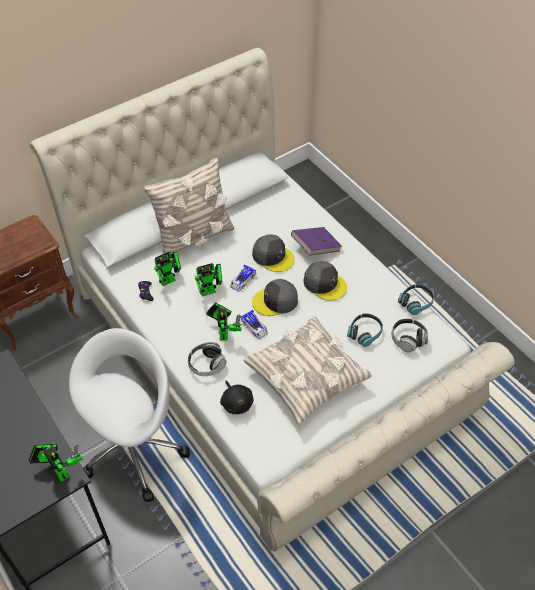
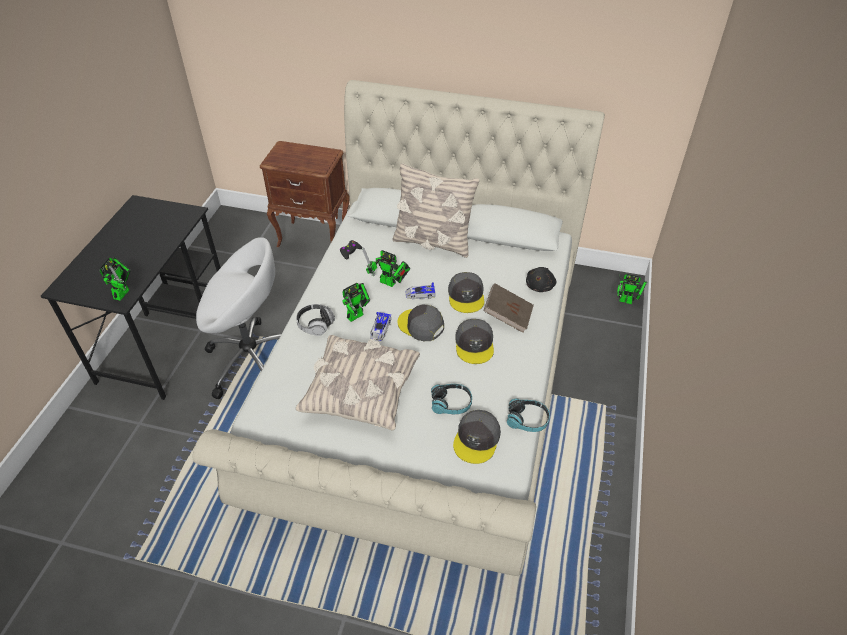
camera: 50 degrees right, 5 degrees down
toy robot [154,251,181,286] -> toy robot moved to [617,274,647,304]
black plush toy [220,381,254,414] -> black plush toy moved to [526,267,556,292]
purple book [291,227,342,256] -> brown book [483,283,534,333]
headphones [391,318,428,353] -> grey cap [453,410,501,464]

